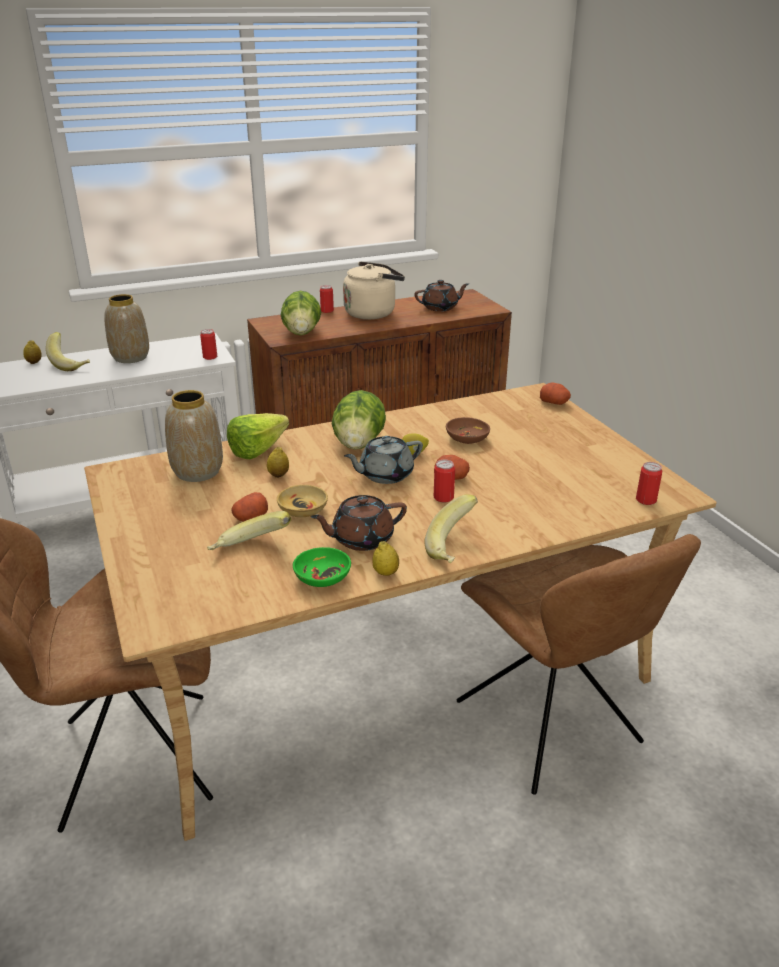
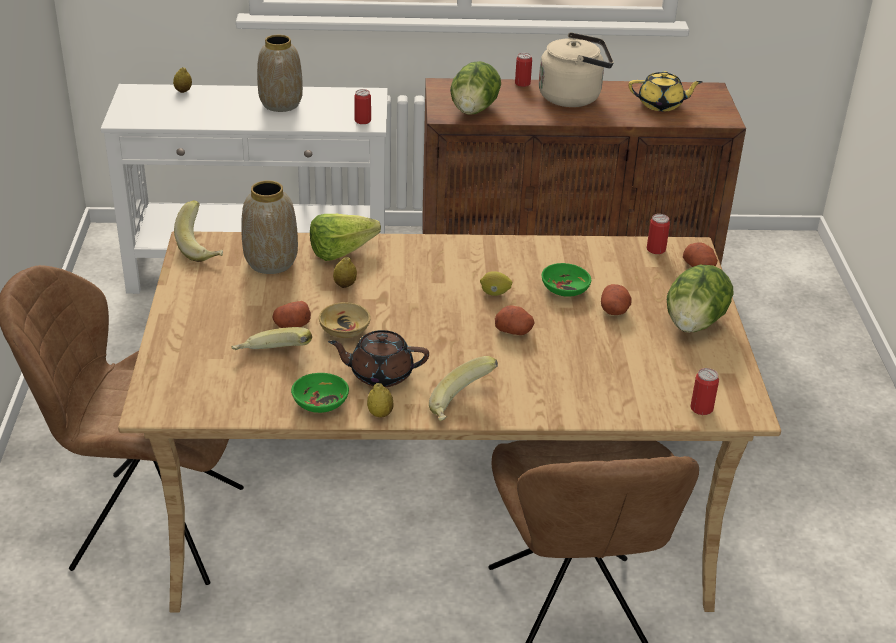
camera: 20 degrees right, 5 degrees up
banana [46,332,90,371] -> banana moved to [174,200,223,262]
lettuce [332,390,386,450] -> lettuce moved to [667,265,734,333]
grey teapot [344,436,423,484] -> none
brown teapot [414,280,469,312] -> yellow teapot [629,71,703,111]
can [434,459,455,502] -> can moved to [647,214,670,254]
brown bowl [446,417,490,444] -> green bowl [542,263,591,297]
none -> potato [601,284,631,315]

